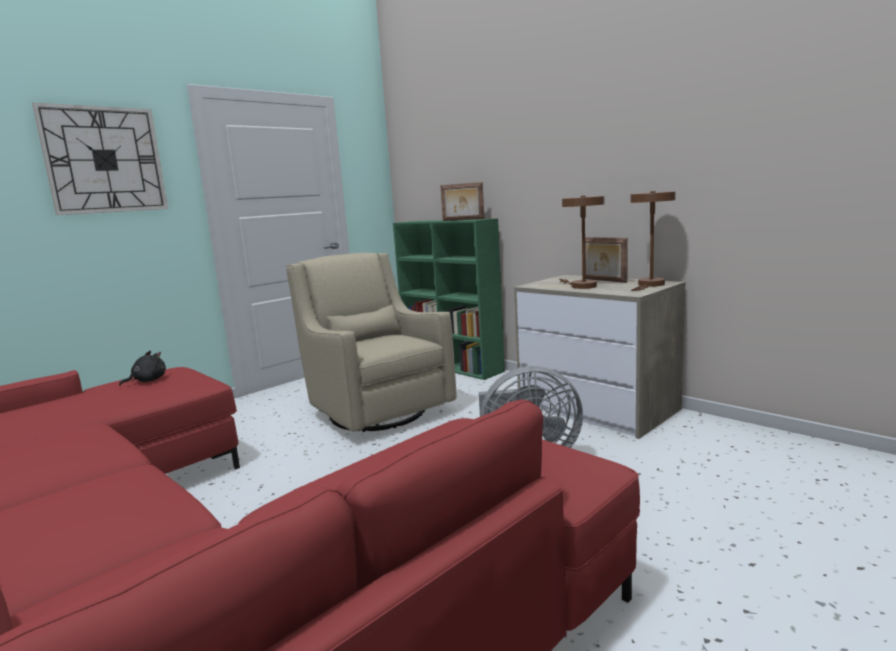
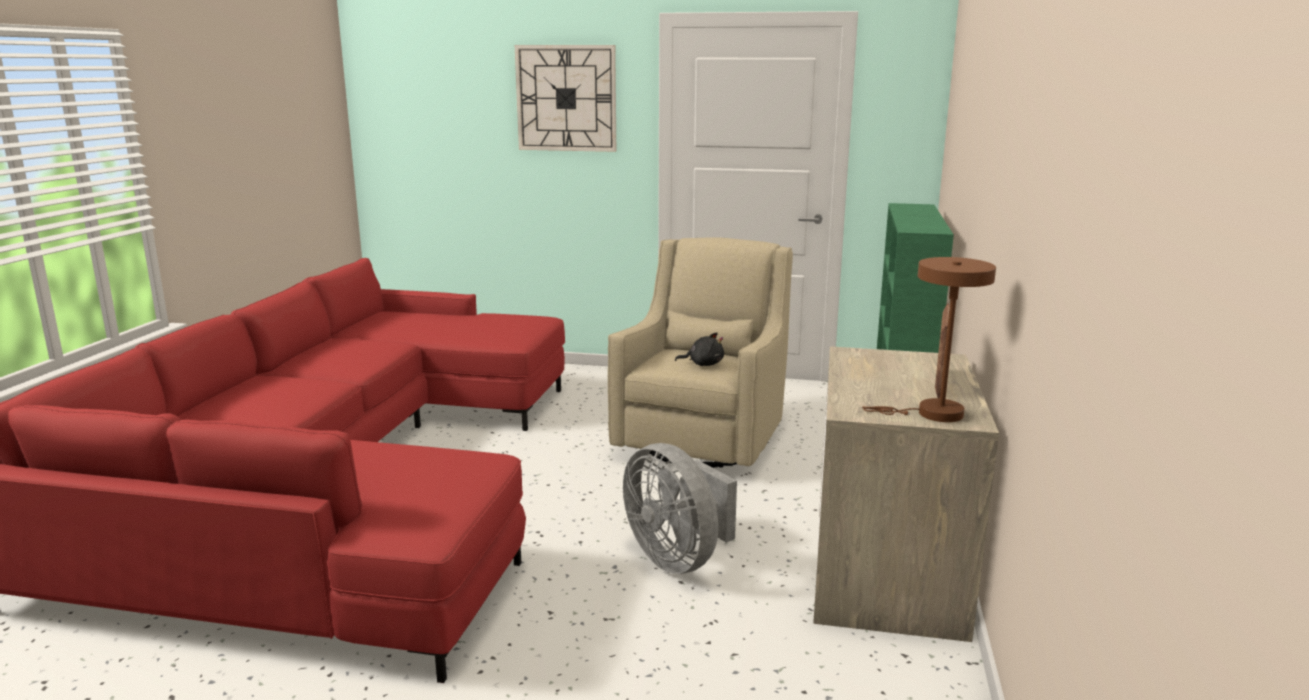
camera: 55 degrees right, 5 degrees up
black plush toy [119,351,166,386] -> black plush toy moved to [675,332,724,366]
picture frame [440,182,484,221] -> none
brown table lamp [560,196,605,289] -> none

